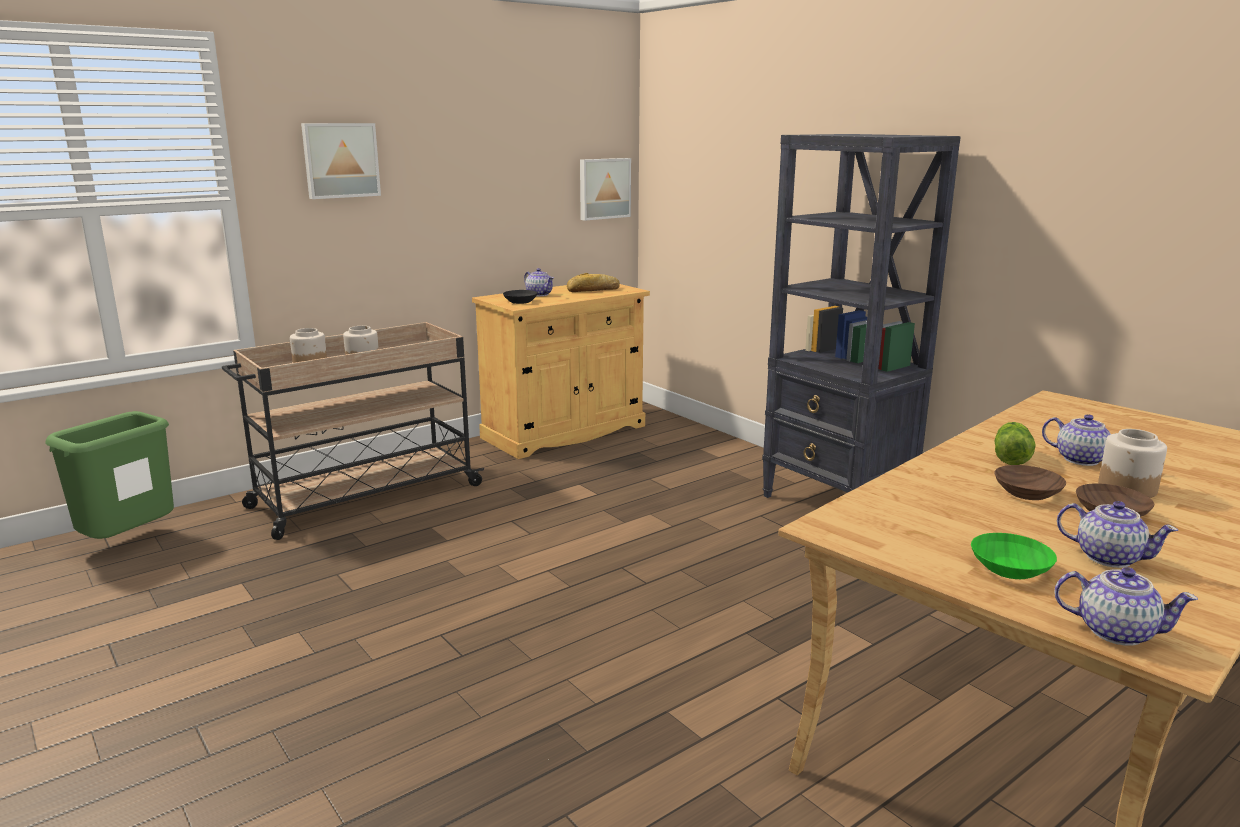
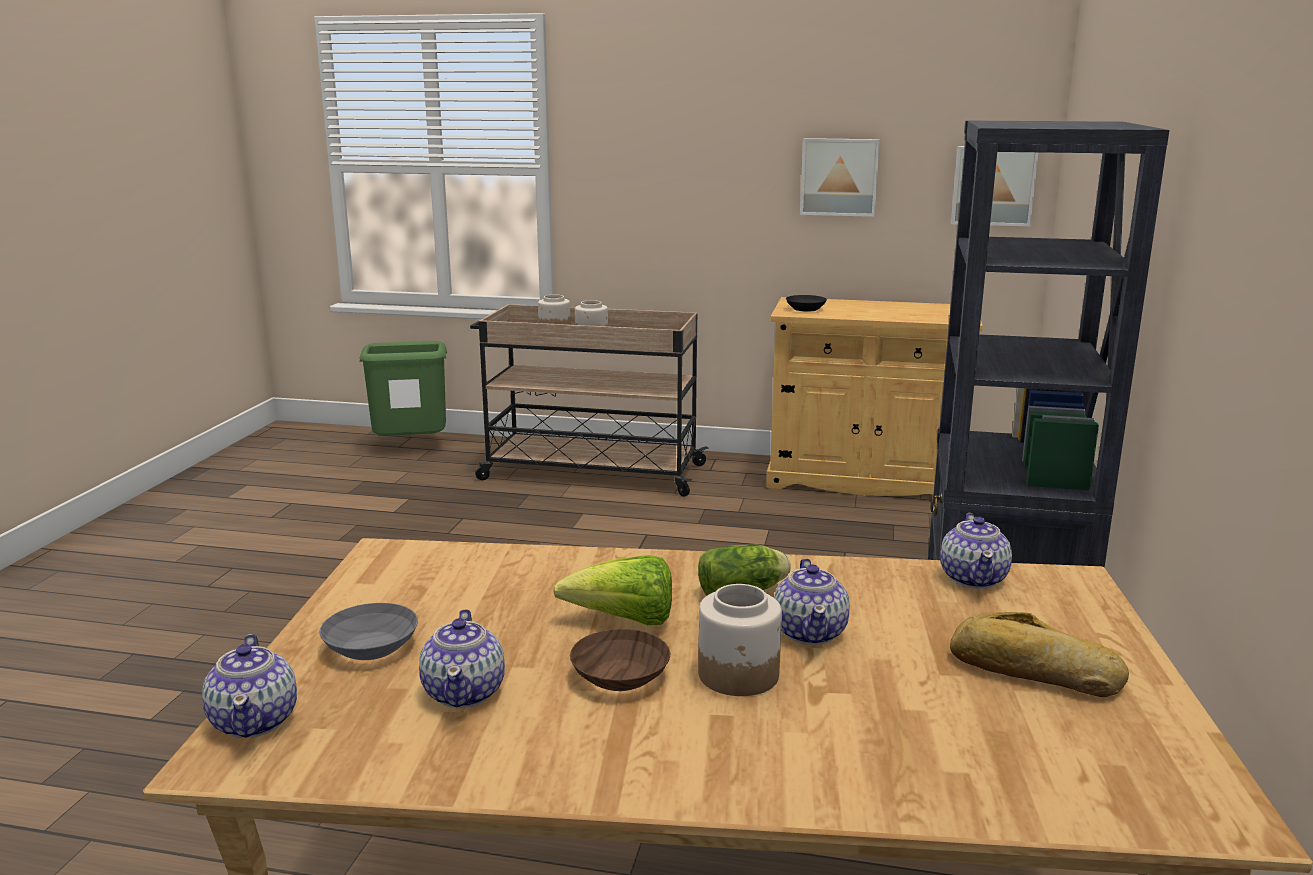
camera: 50 degrees right, 0 degrees up
picture [301,123,381,199] -> picture moved to [800,138,880,217]
teapot [524,268,554,296] -> teapot moved to [940,513,1012,589]
bread [567,273,620,292] -> bread moved to [950,612,1129,697]
green bowl [971,533,1057,579] -> grey bowl [319,603,418,660]
brown bowl [994,465,1066,500] -> lettuce [553,555,672,625]

